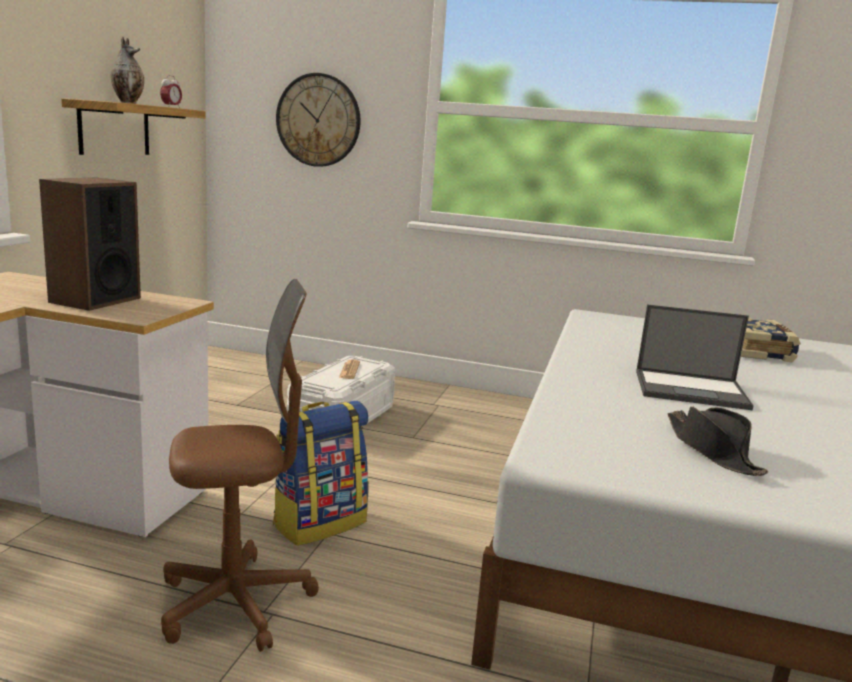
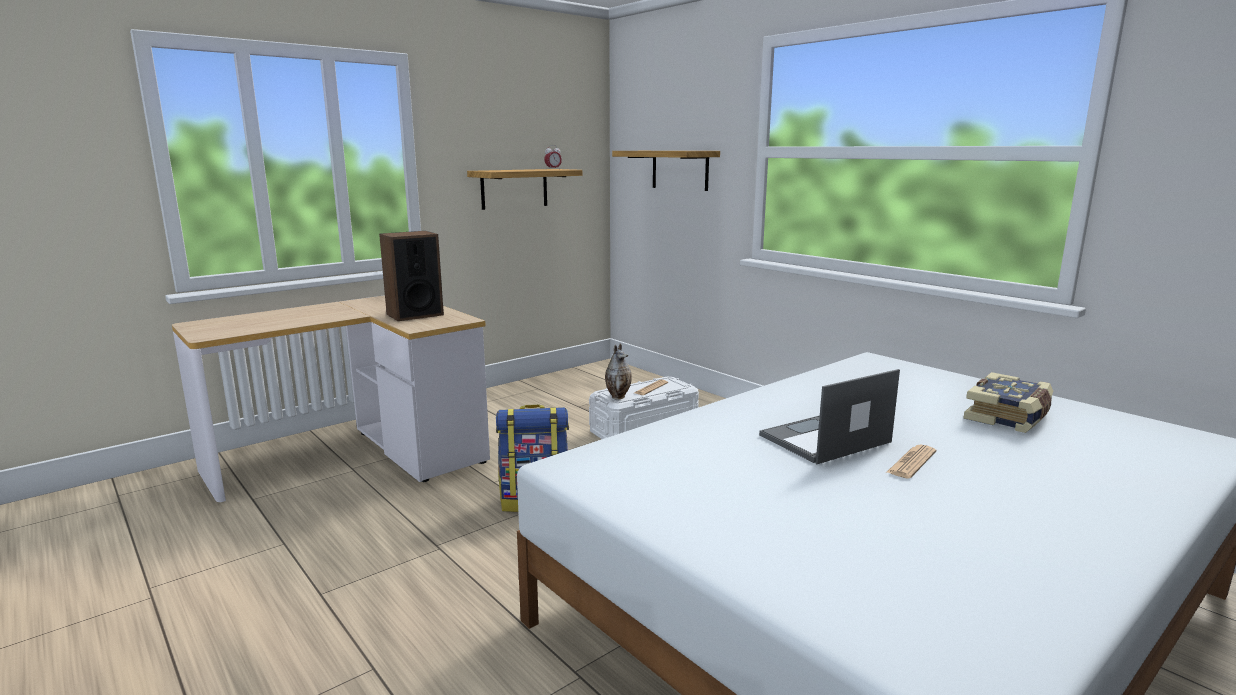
camera: 35 degrees right, 0 degrees up
vase [111,37,144,104] -> vase moved to [605,344,632,400]
brown office chair [161,279,319,652] -> none
wall clock [276,73,361,167] -> shelf [612,151,720,191]
laptop [636,304,754,410] -> laptop turned 105 degrees clockwise [759,369,900,464]
black hat [667,406,768,476] -> none
none -> newspaper [887,445,936,479]

